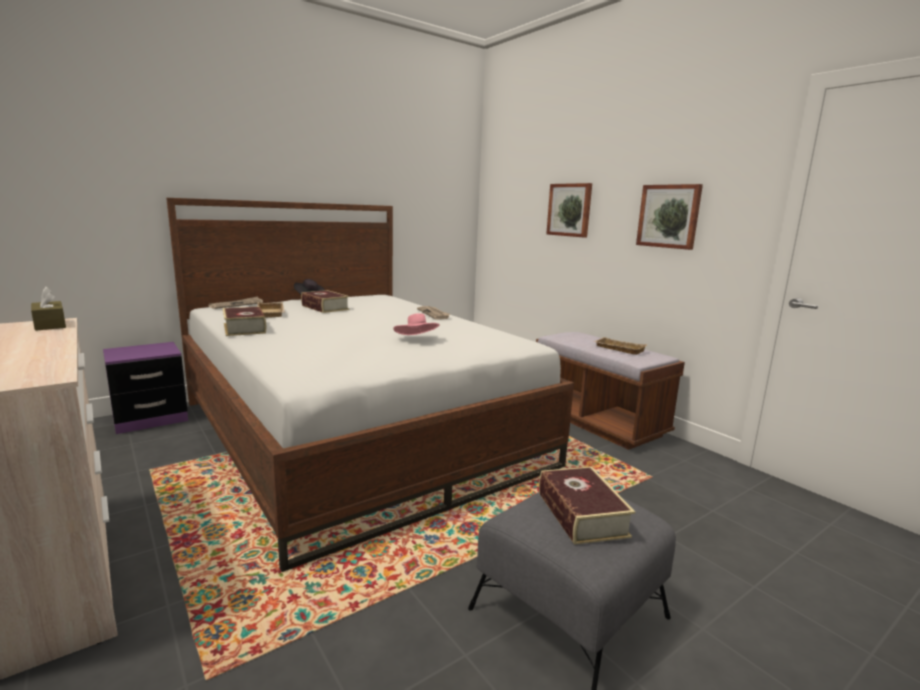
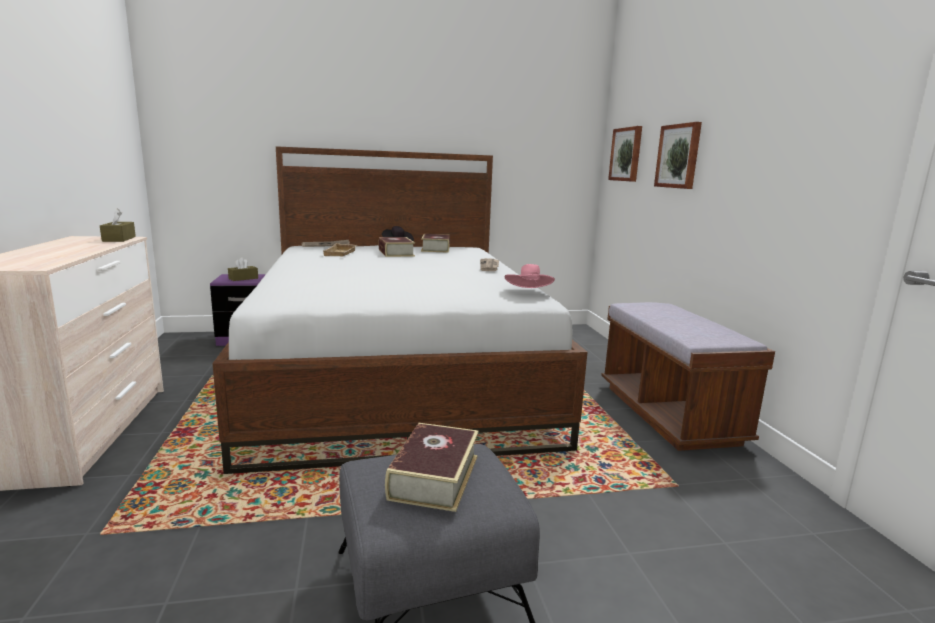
camera: 25 degrees right, 0 degrees up
book [223,306,266,336] -> book moved to [421,234,450,253]
pink hat [393,313,440,335] -> pink hat moved to [505,264,555,288]
beige tray [593,337,648,355] -> none
picture [636,184,703,250] -> picture moved to [608,126,642,182]
none -> brown tissue box [228,257,258,281]

